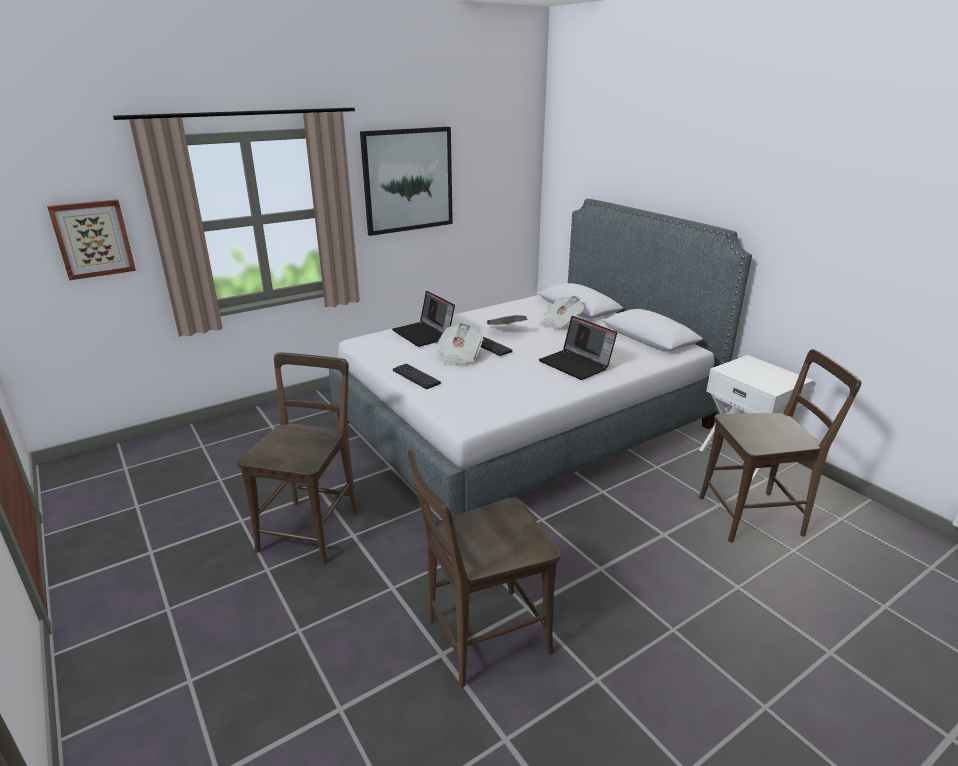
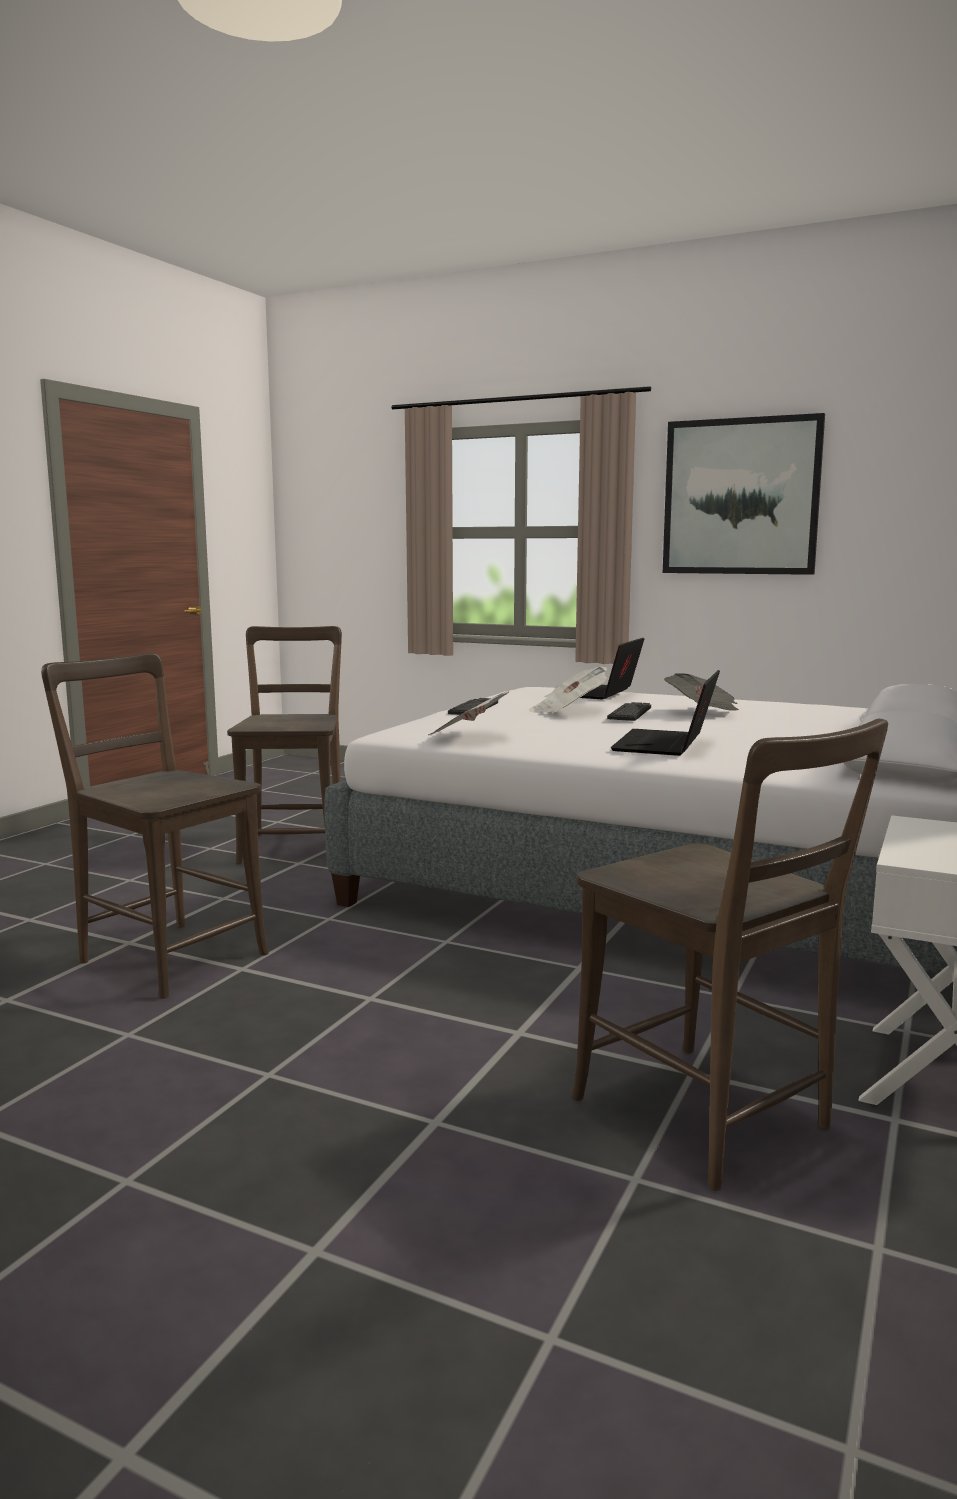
camera: 60 degrees right, 15 degrees down
picture [47,199,136,280] -> none
brown chair [237,353,358,564] -> brown chair turned 75 degrees counterclockwise [227,626,342,864]
newspaper [540,296,584,329] -> newspaper moved to [429,690,510,735]

